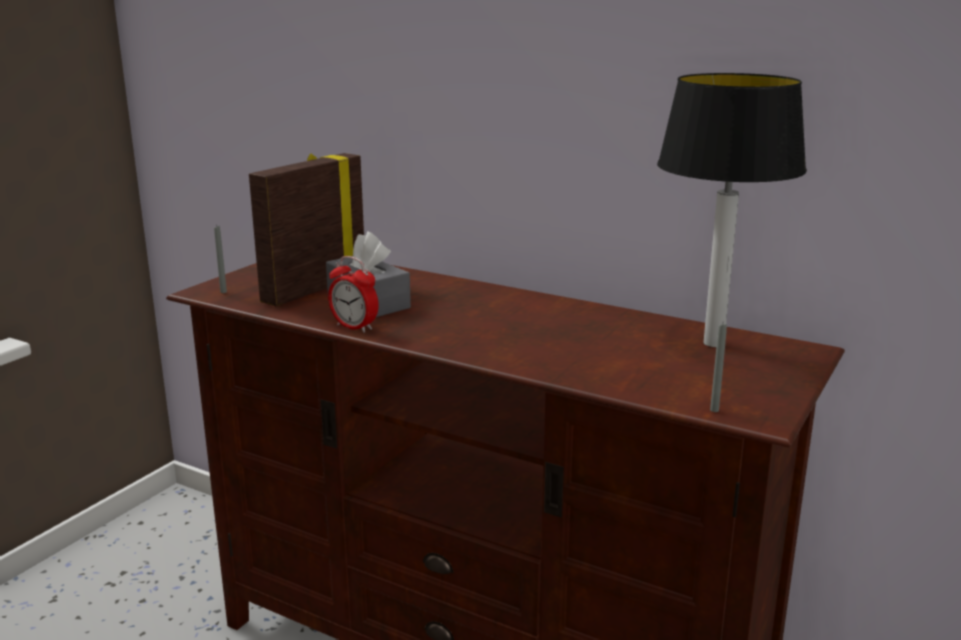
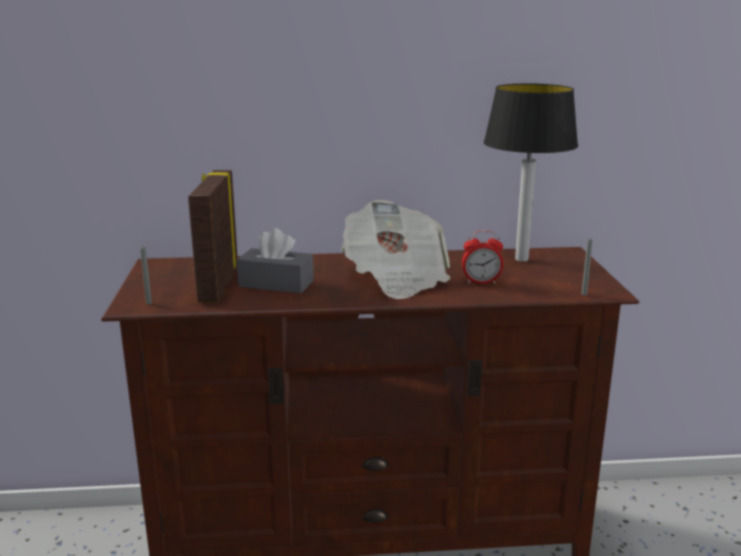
camera: 35 degrees left, 0 degrees up
alarm clock [328,256,379,333] -> alarm clock moved to [462,230,504,284]
none -> newspaper [342,200,450,299]

